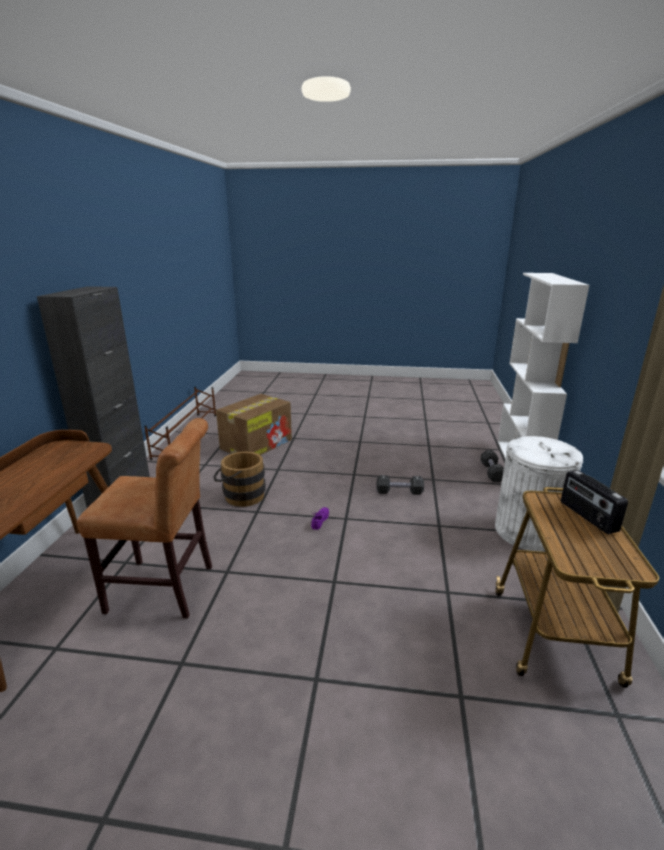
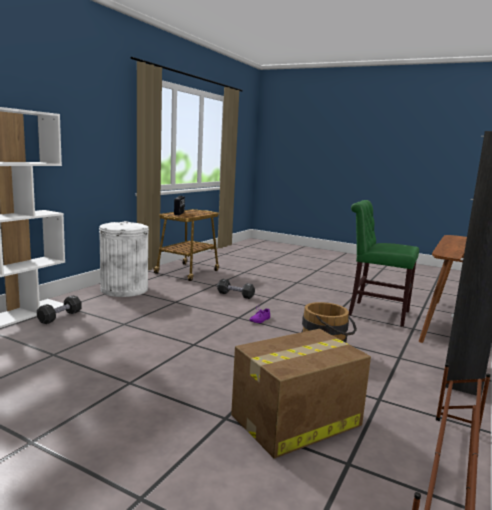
camera: 160 degrees left, 10 degrees down
brown chair [77,418,212,618] -> green chair [349,200,419,327]
black dumbbell [377,475,424,495] -> black dumbbell moved to [217,279,255,299]

